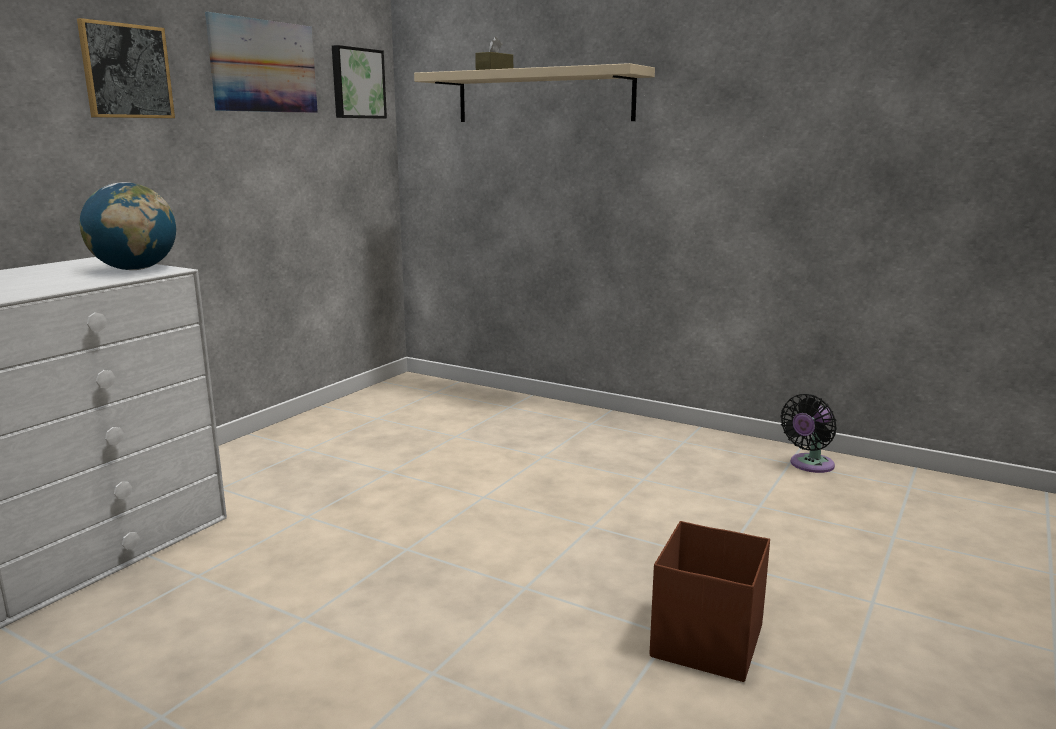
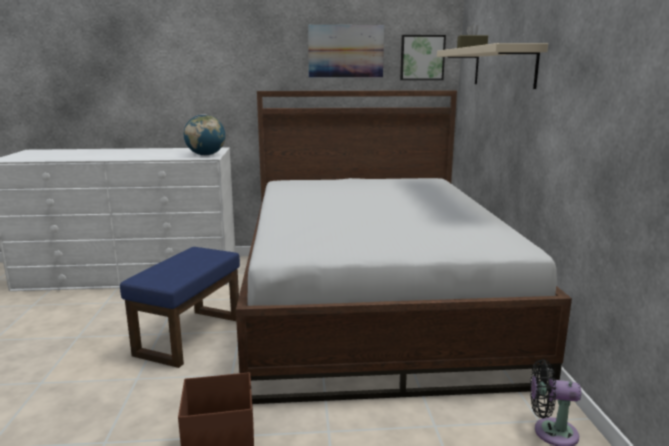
camera: 55 degrees right, 0 degrees up
picture [77,18,175,118] -> none
none -> blue ottoman [120,247,240,368]
none -> bed [236,90,572,404]

